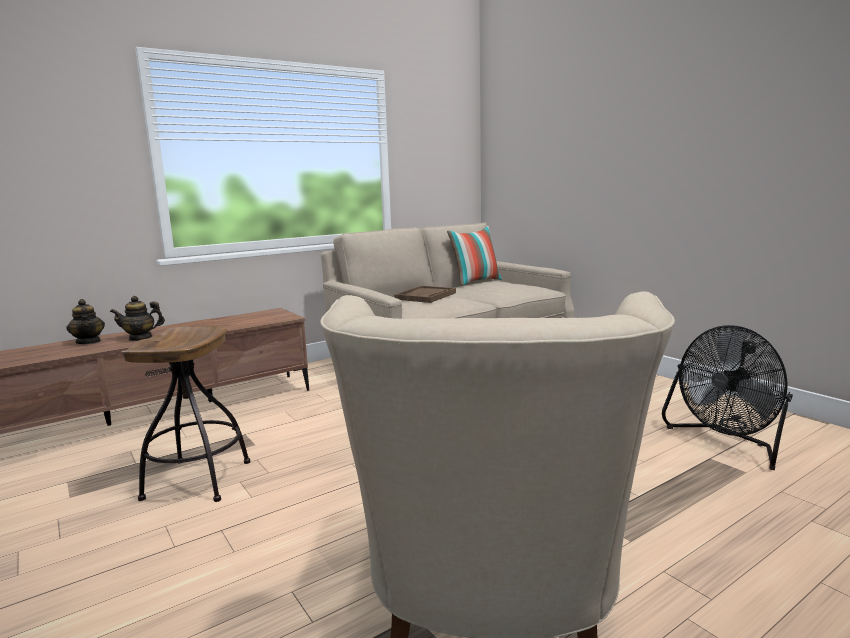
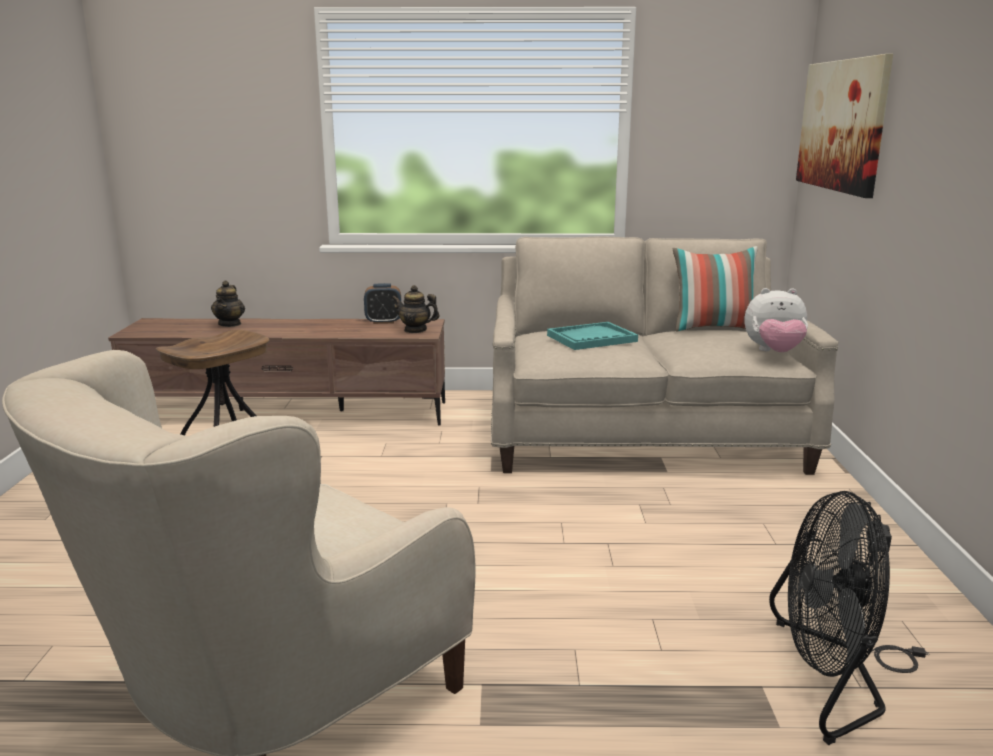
camera: 35 degrees right, 5 degrees up
teapot [110,296,165,341] -> teapot moved to [392,285,440,333]
brown tray [394,286,456,303] -> turquoise tray [547,322,638,350]
none -> alarm clock [364,283,401,324]
none -> plush toy [744,288,808,352]
none -> picture [796,54,893,198]

